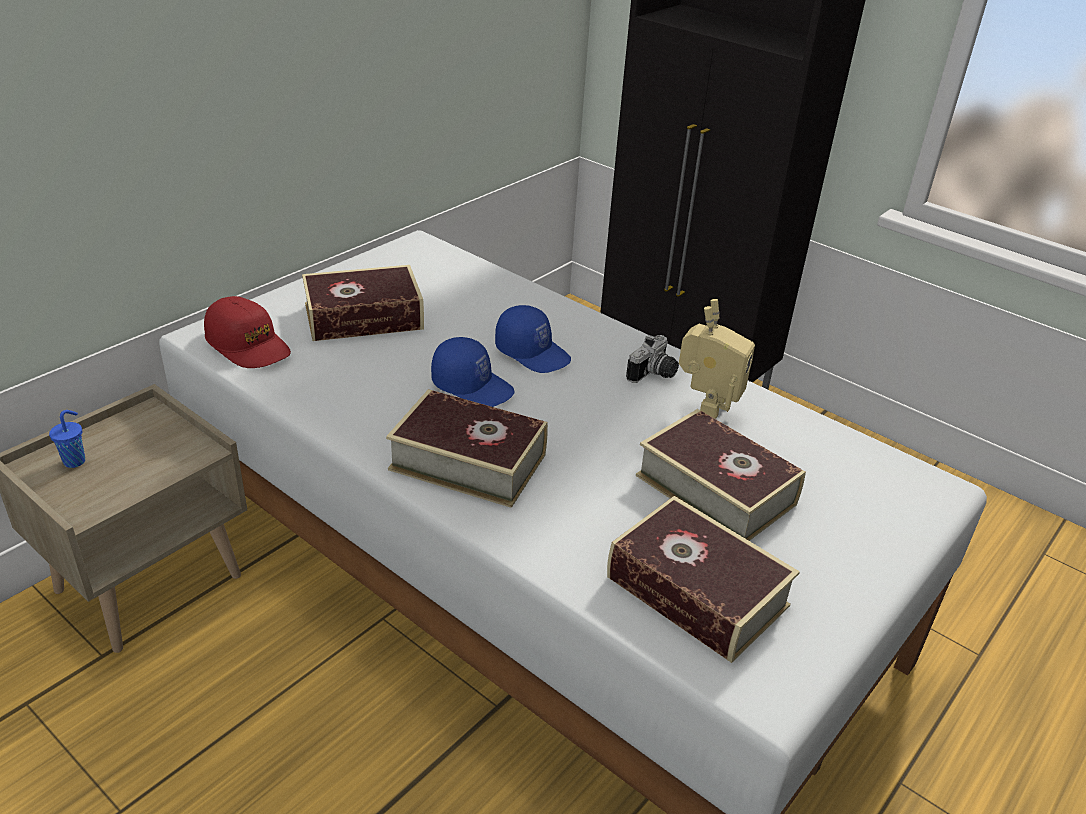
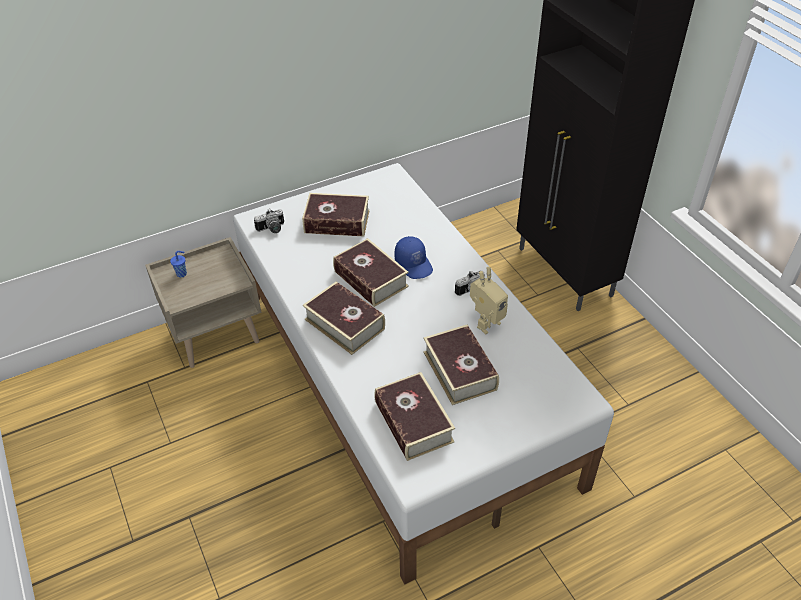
camera: 25 degrees right, 10 degrees up
red cap [204,296,291,368] -> camera [254,209,284,233]
blue cap [431,337,515,407] -> book [333,238,409,307]

